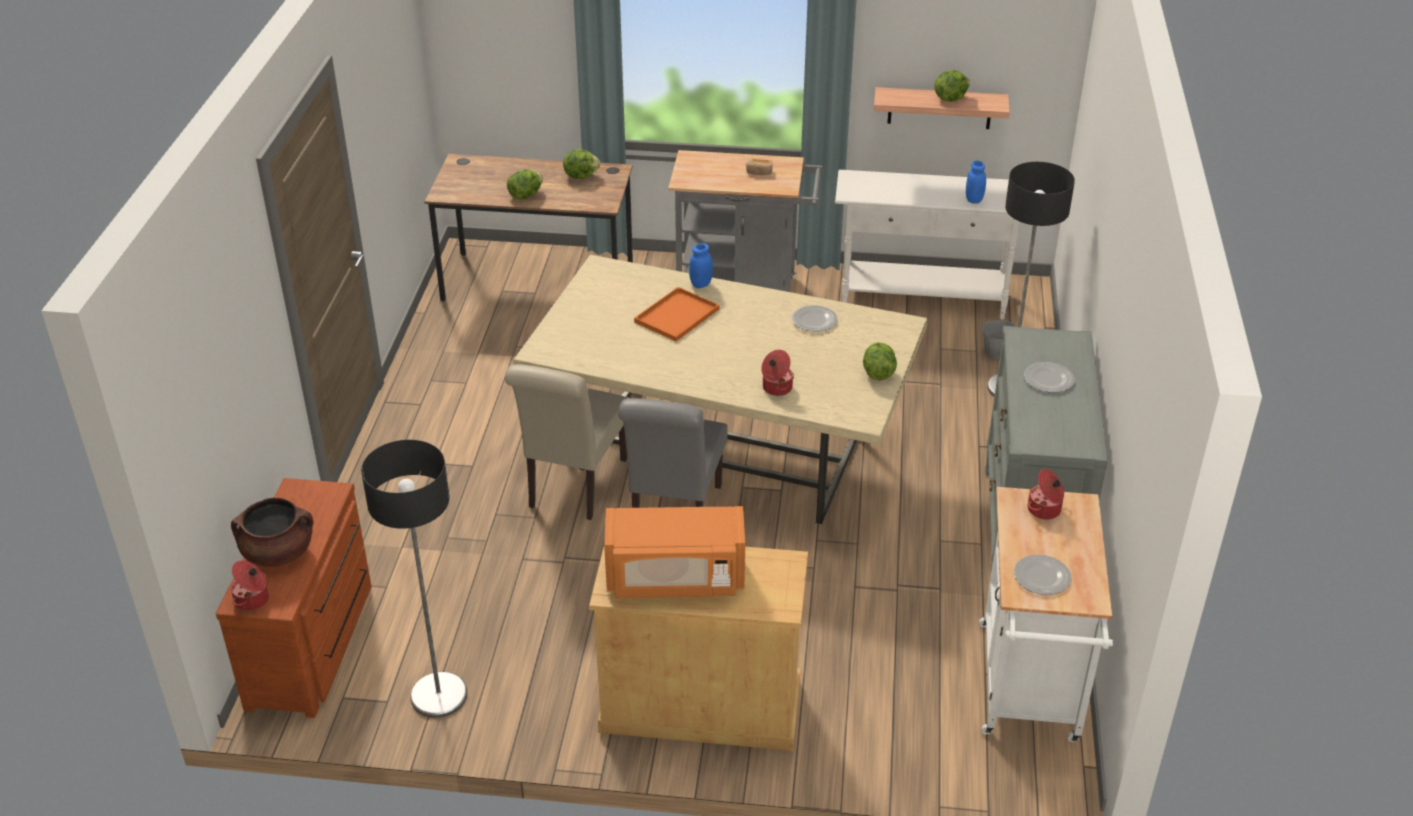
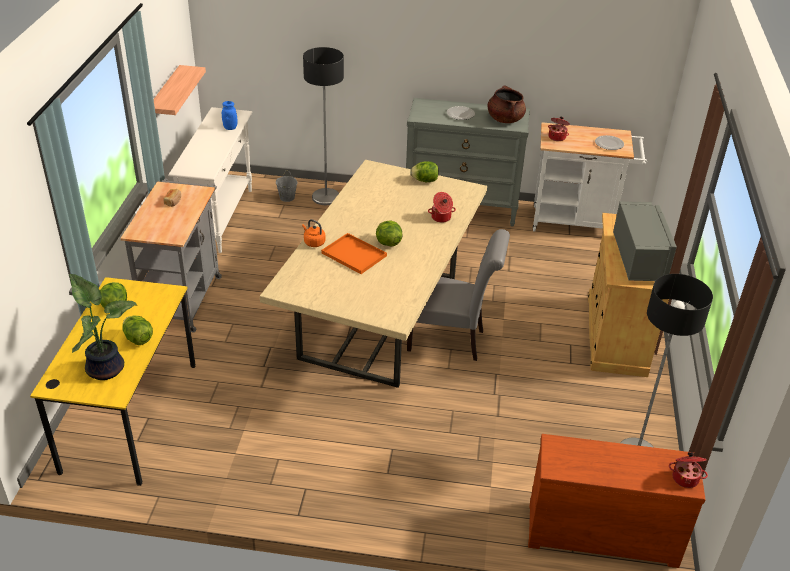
camera: 90 degrees left, 0 degrees up
brown cooking pot [231,498,314,567] -> brown cooking pot moved to [488,85,526,123]
brown desk [424,154,633,301] -> yellow desk [30,277,196,486]
beige chair [505,364,628,520] -> none
orange microwave [604,506,745,598] -> grey microwave [613,201,677,281]
blue jar [689,243,713,288] -> orange kettle [302,219,326,247]
plate [792,305,837,332] -> none
lettuce [934,70,970,102] -> lettuce moved to [376,220,403,247]
none -> potted plant [69,274,138,380]

